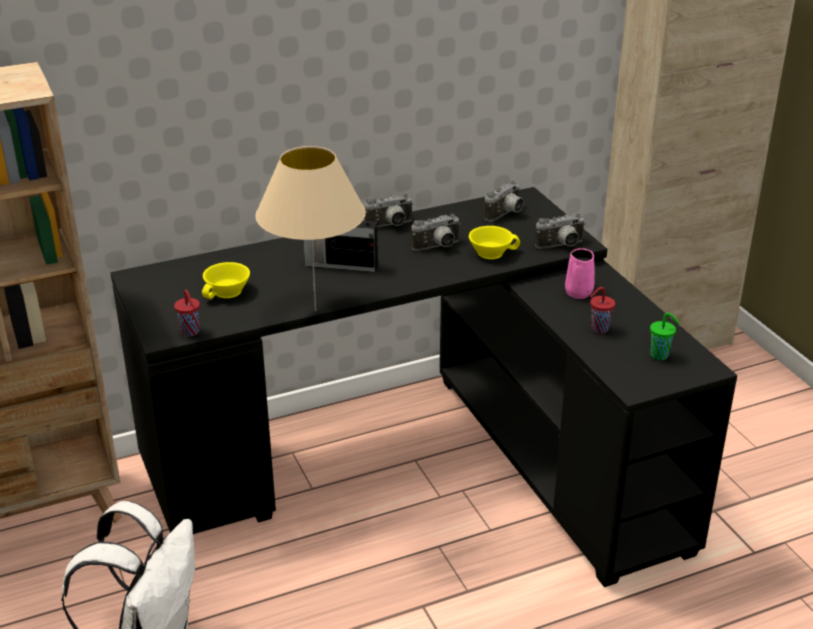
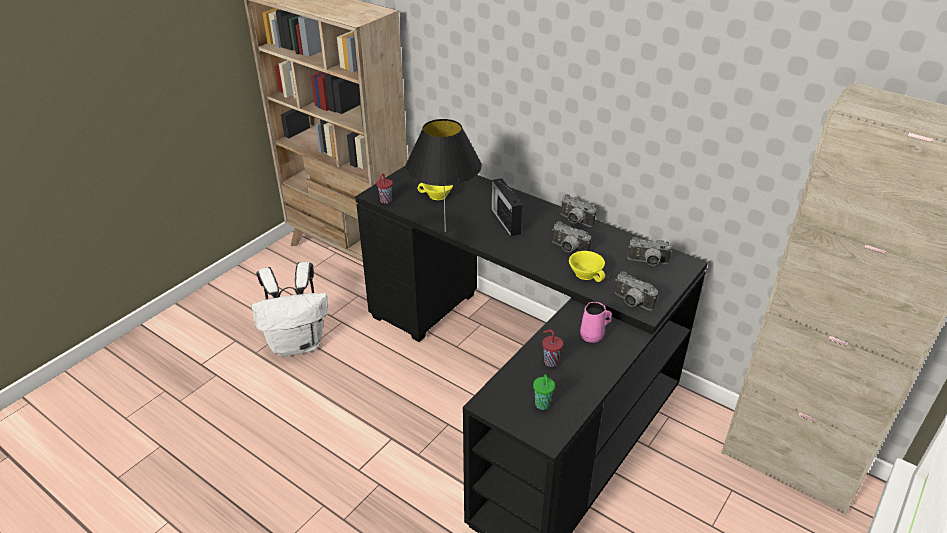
camera: 60 degrees right, 5 degrees up
beige table lamp [255,146,366,311] -> black table lamp [405,119,482,232]

